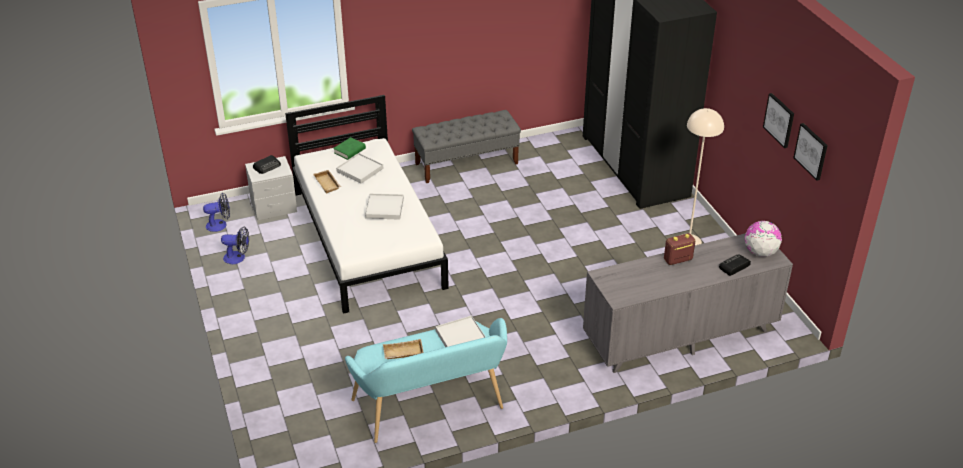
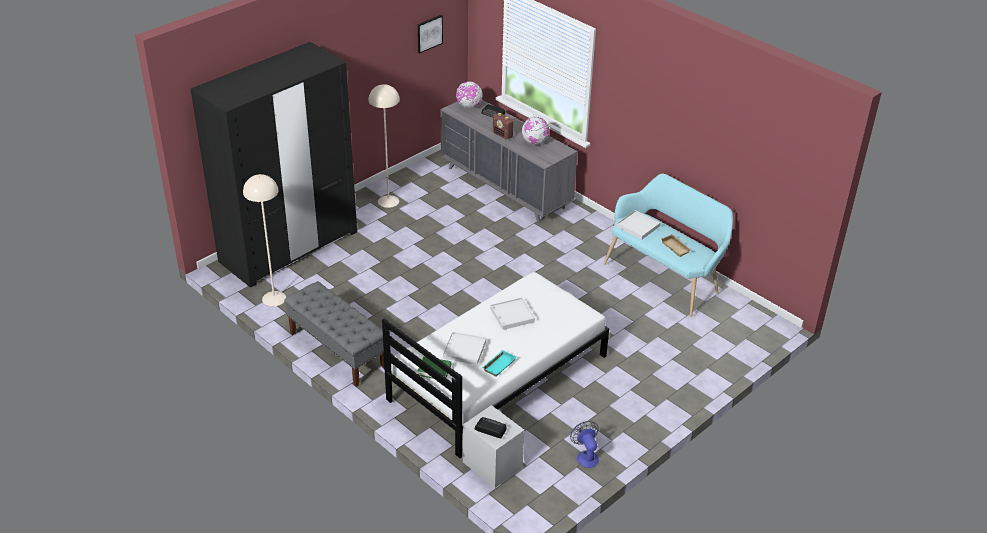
camera: 115 degrees left, 0 degrees up
fan [203,192,230,232] -> none
beige tray [313,170,341,193] -> turquoise tray [482,350,516,377]
picture [763,93,794,148] -> none
none -> beige floor lamp [243,174,286,306]
none -> globe [521,117,549,145]

